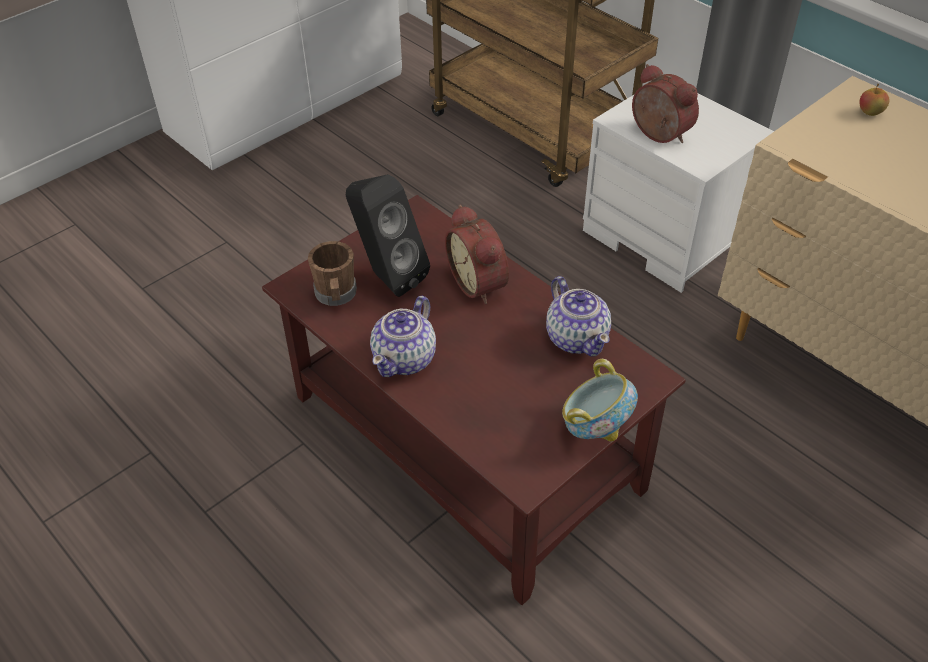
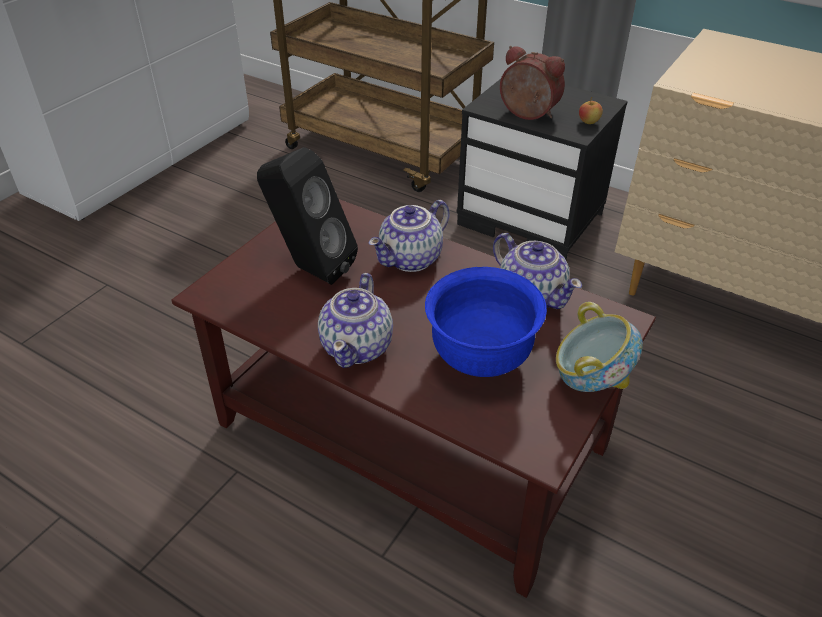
camera: 15 degrees left, 5 degrees down
brown mug [308,241,357,306] -> none
alarm clock [445,205,509,304] -> teapot [369,200,450,272]
white nightstand [583,94,774,293] -> black nightstand [457,79,628,259]
apple [859,84,889,116] -> apple moved to [579,97,603,124]
none -> blue bowl [425,267,547,377]

